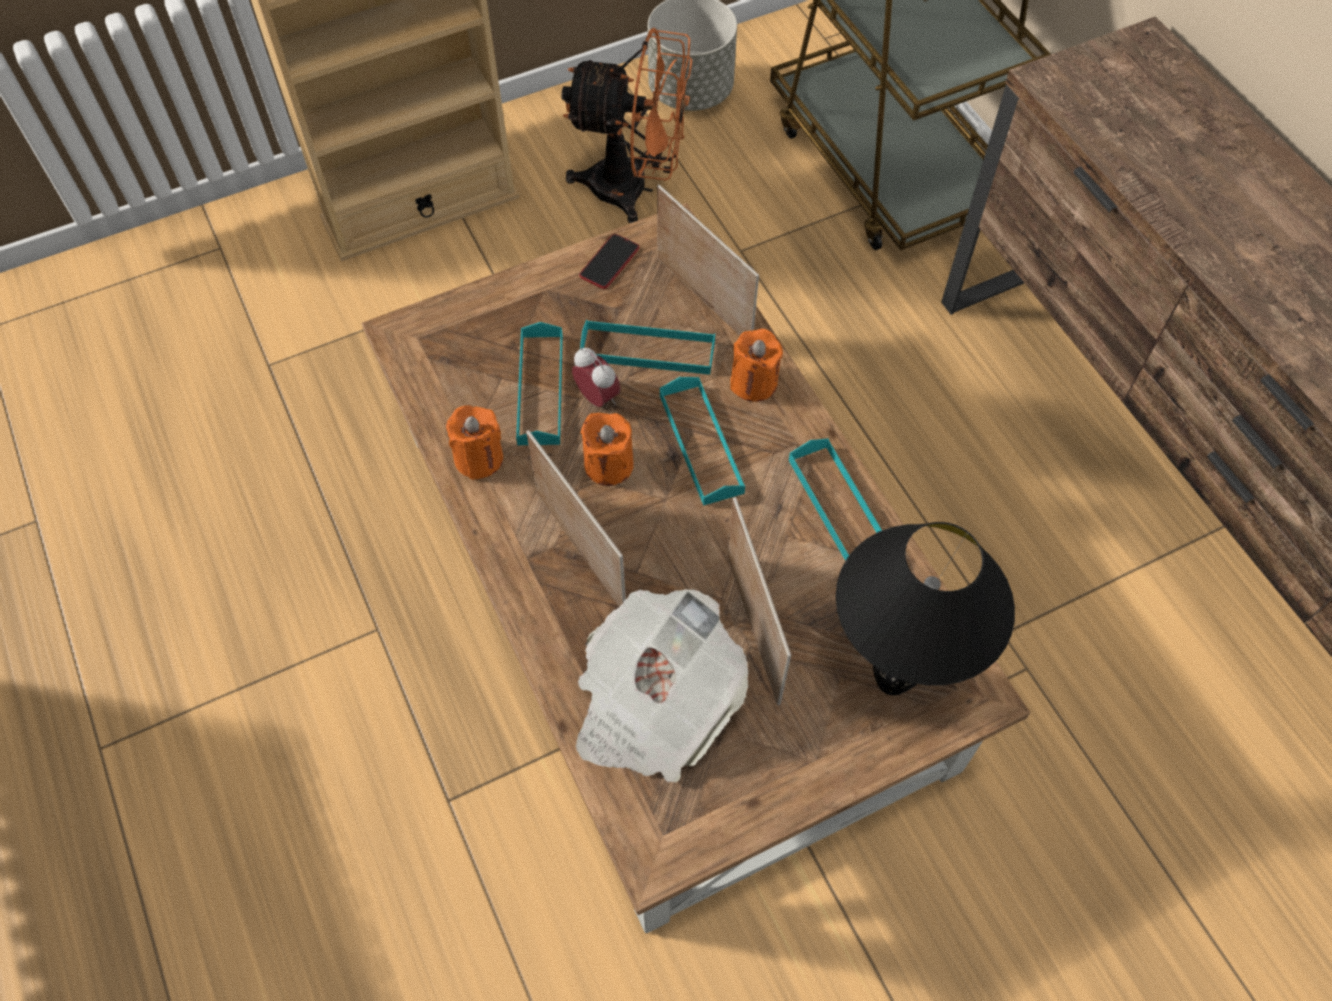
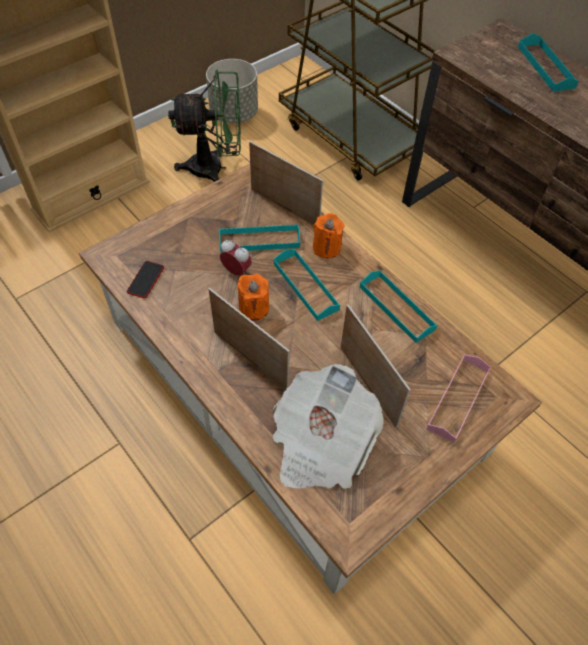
camera: 15 degrees left, 5 degrees down
orange candle [446,405,503,480] -> none
turquoise tray [516,322,563,445] -> turquoise tray moved to [518,33,579,92]
orange fan [561,28,692,223] -> green fan [168,70,241,182]
phone [579,234,639,289] -> phone moved to [127,261,164,298]
black table lamp [836,522,1015,695] -> pink tray [426,355,491,443]

